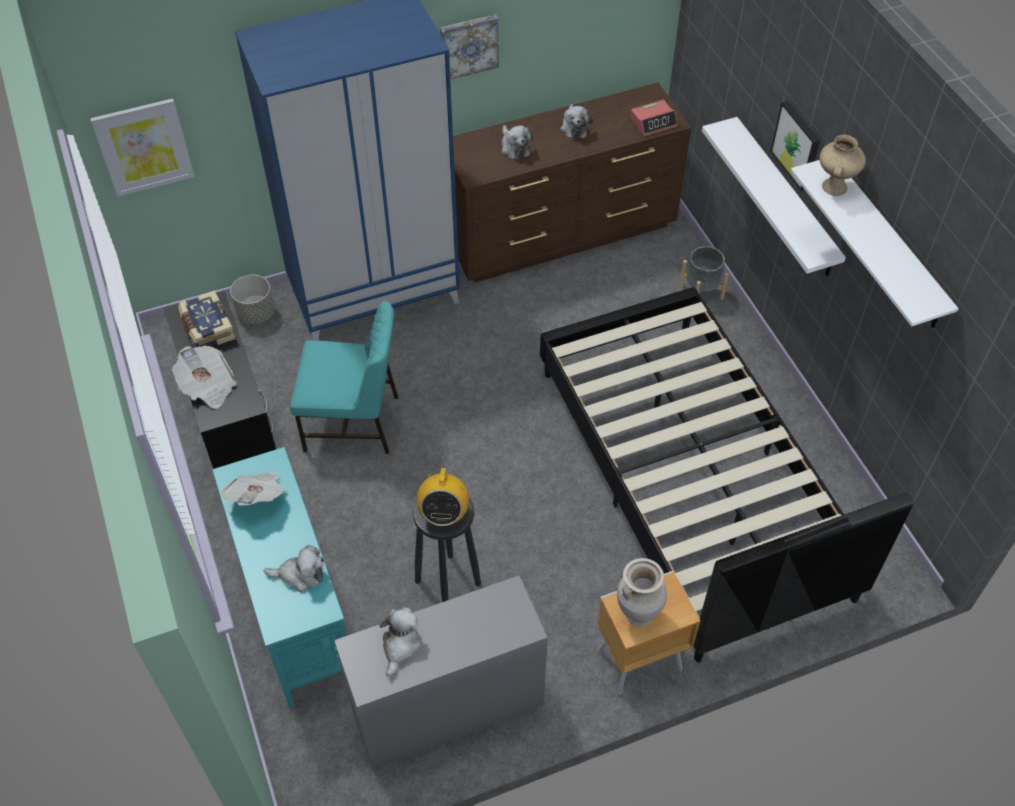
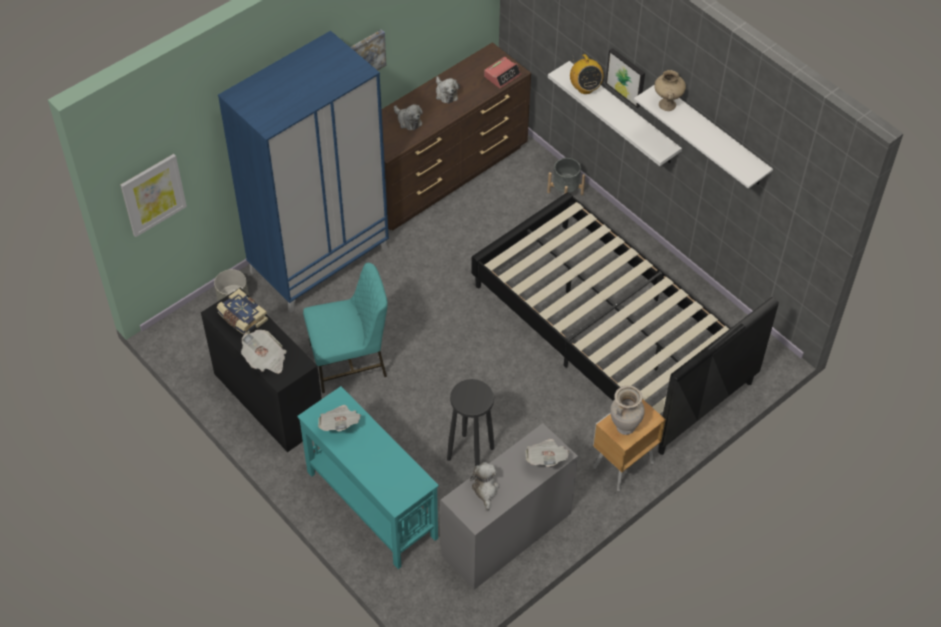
camera: 20 degrees left, 0 degrees up
plush toy [264,545,324,592] -> none
radio [417,464,469,526] -> radio moved to [570,54,603,94]
none -> newspaper [526,439,569,467]

